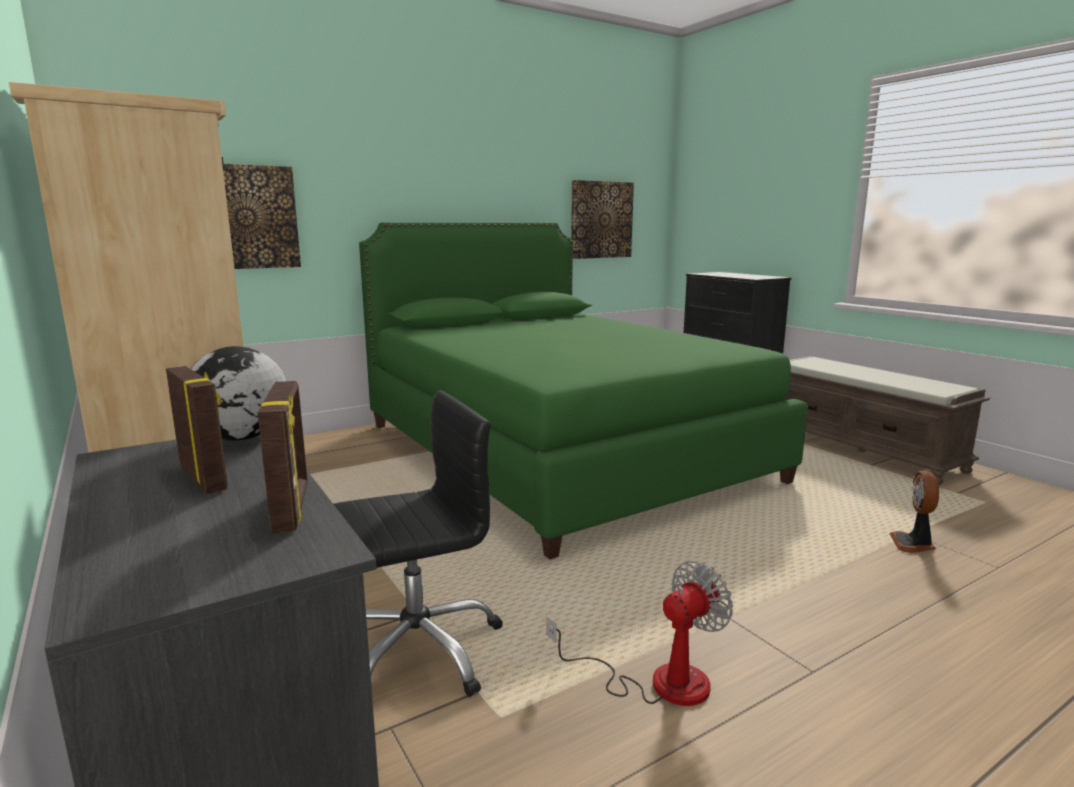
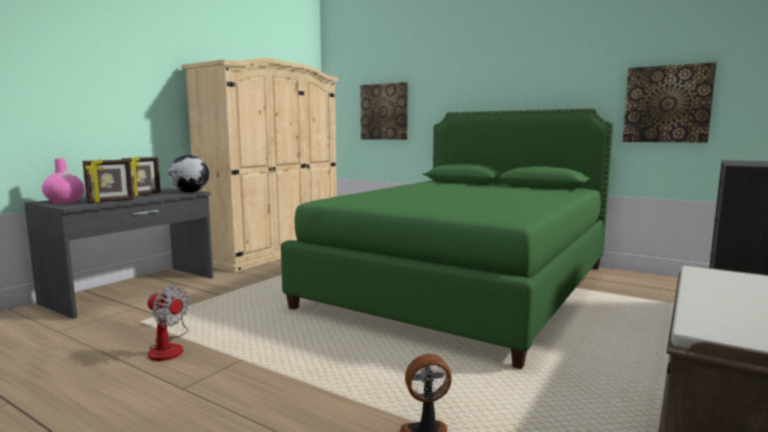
camera: 65 degrees right, 5 degrees down
black office chair [334,390,503,697] -> none
none -> pink vase [42,158,84,204]

